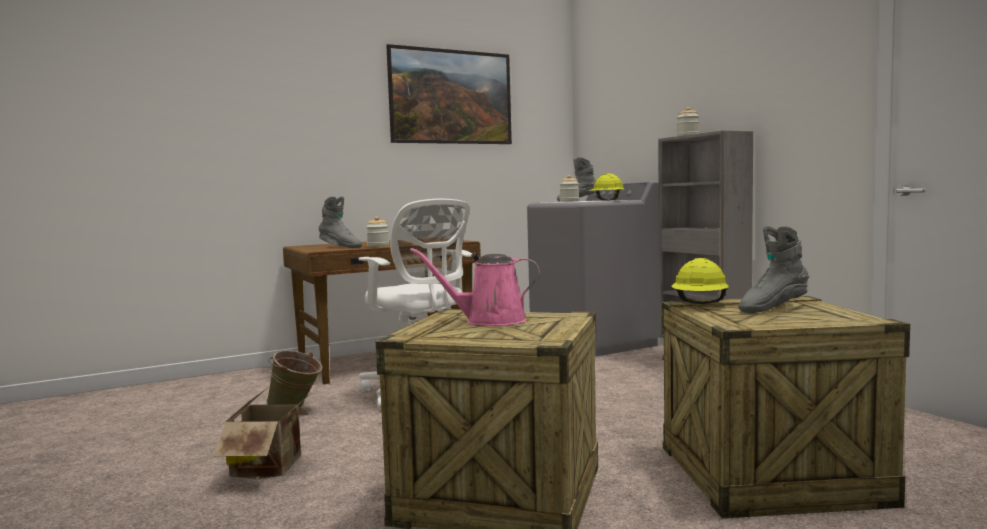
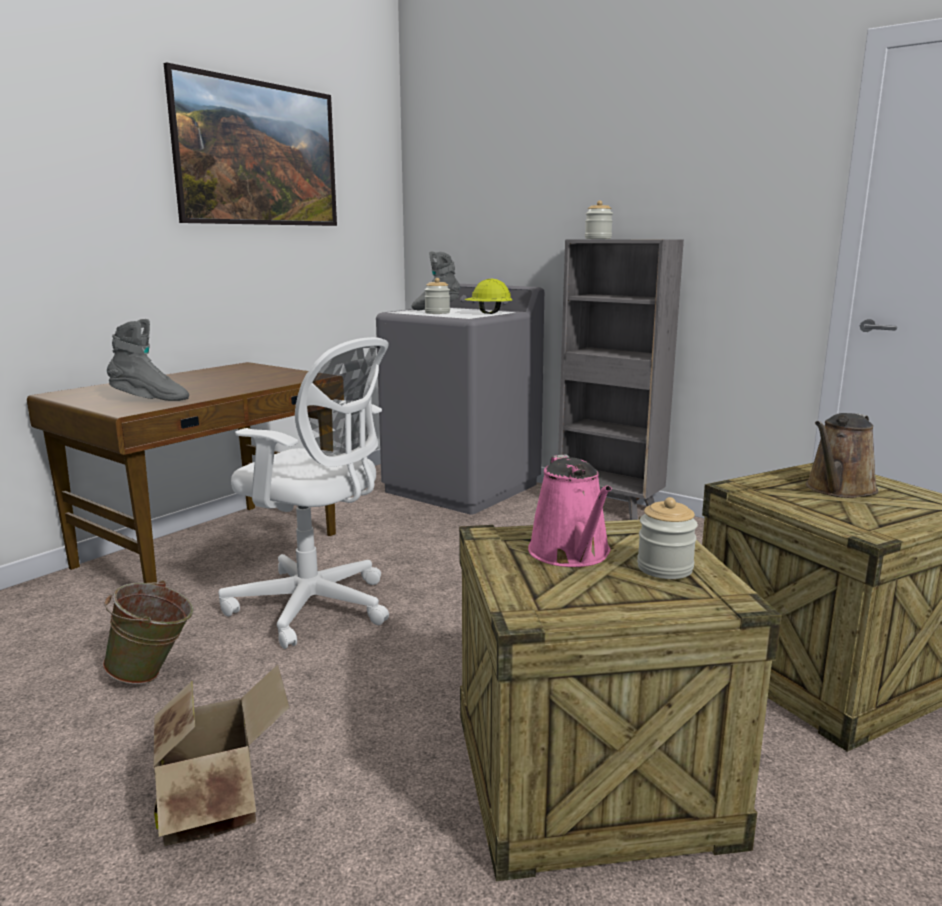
camera: 25 degrees left, 10 degrees up
jar [366,216,389,247] -> jar moved to [637,497,698,579]
pink watering can [410,248,540,326] -> pink watering can turned 75 degrees counterclockwise [528,454,612,567]
yellow hard hat [671,258,729,304] -> none
grey boot [738,226,809,313] -> brown watering can [805,413,878,498]

